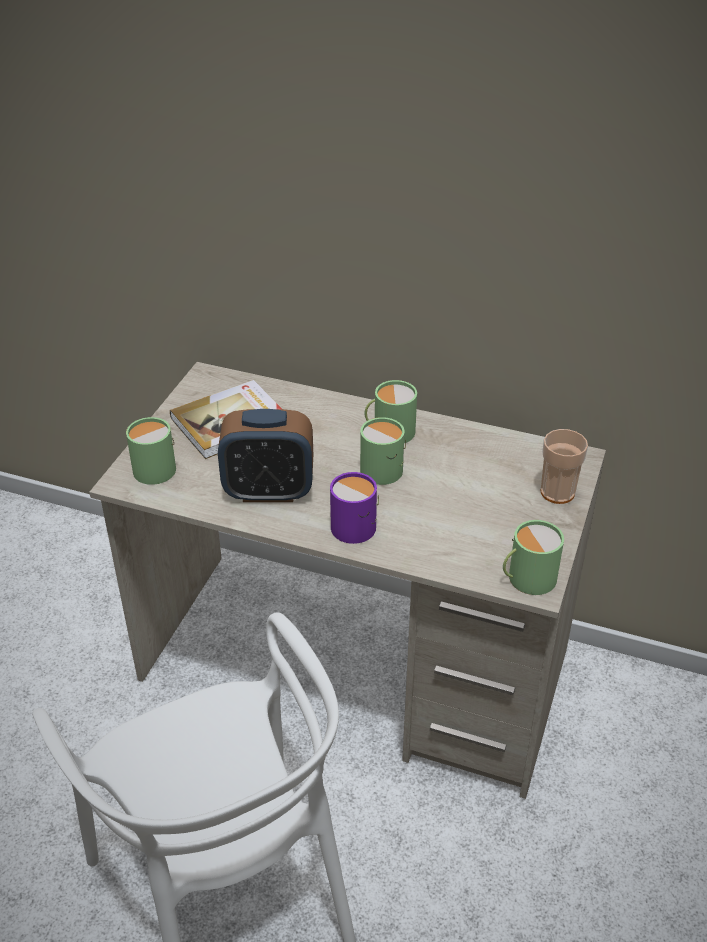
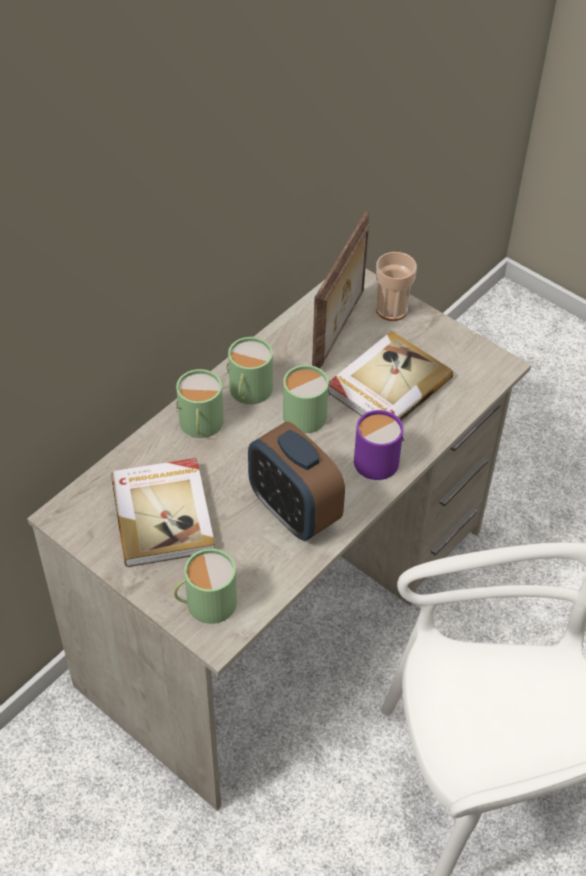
camera: 70 degrees left, 10 degrees up
alarm clock [218,409,313,502] -> alarm clock turned 120 degrees clockwise [248,422,345,541]
green mug [503,520,564,595] -> green mug moved to [176,369,224,438]
none -> picture frame [312,211,369,368]
none -> book [328,331,453,422]

